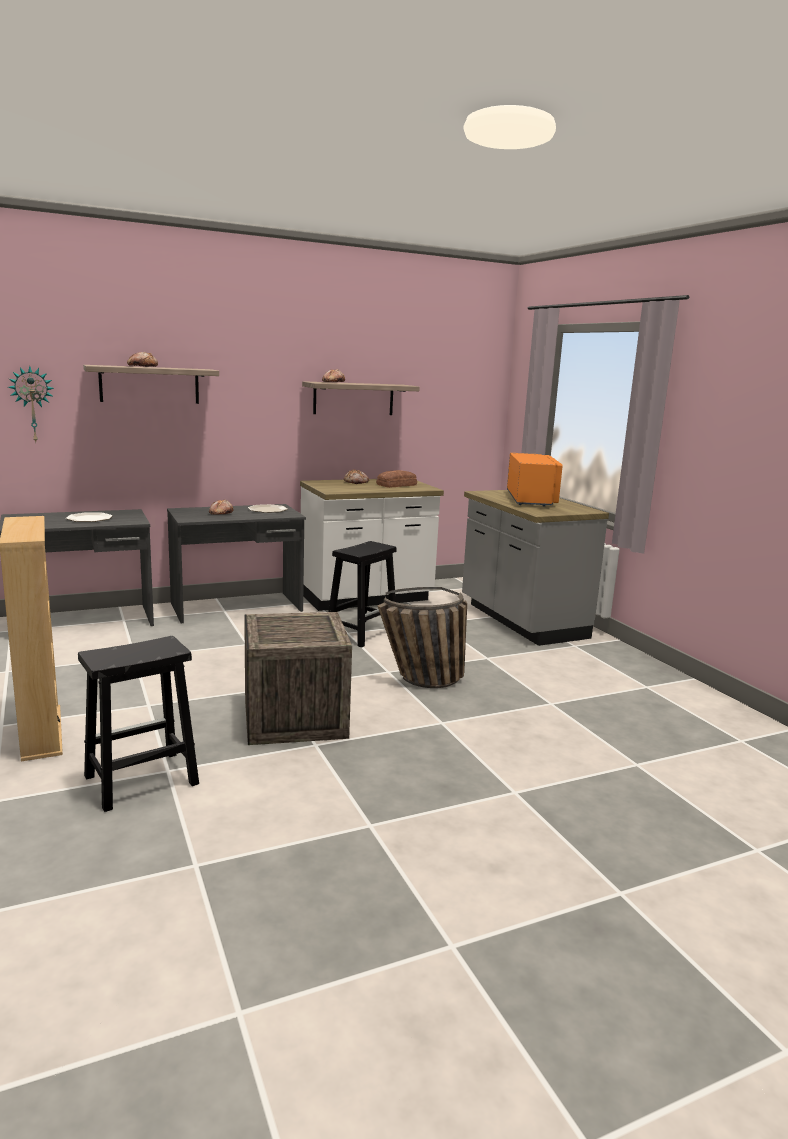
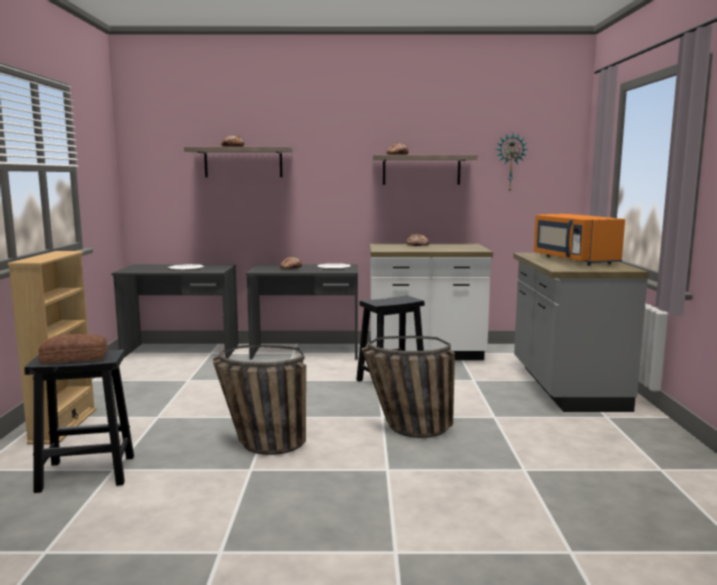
camera: 25 degrees right, 5 degrees down
wall clock [8,366,54,442] -> wall clock moved to [496,133,528,191]
crate [244,612,352,745] -> basket [213,345,306,455]
bread [376,470,417,488] -> bread moved to [38,334,108,364]
orange microwave [507,453,563,506] -> orange microwave turned 135 degrees clockwise [534,214,625,265]

